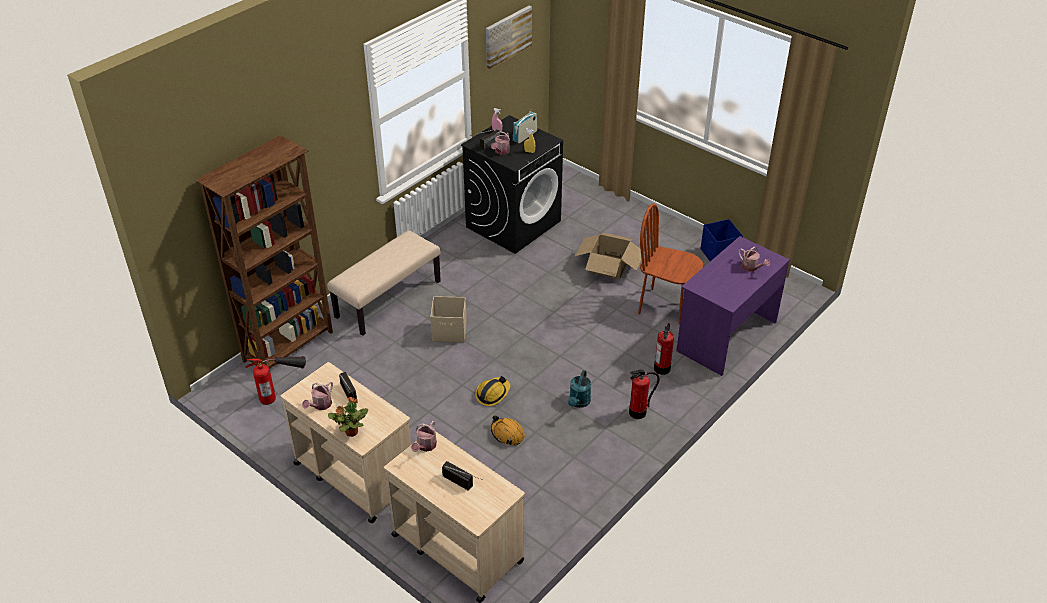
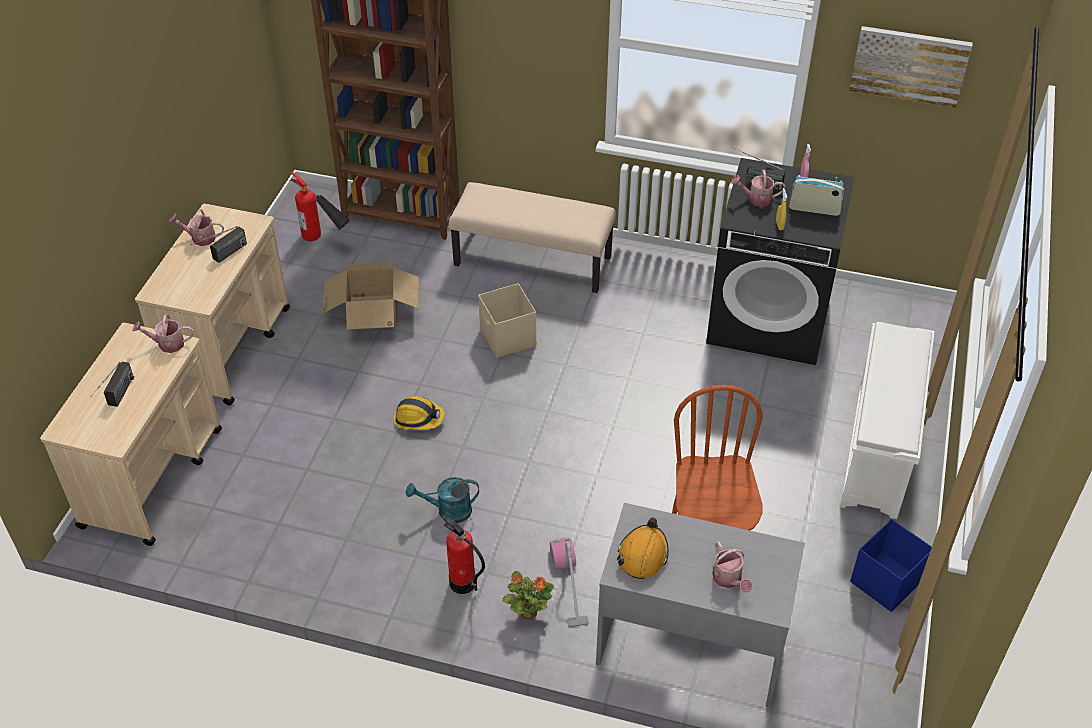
camera: 65 degrees right, 5 degrees up
potted plant [328,397,368,437] -> potted plant moved to [503,571,554,620]
orange hard hat [491,415,525,446] -> orange hard hat moved to [617,517,669,579]
cardboard box [575,233,642,280] -> cardboard box moved to [323,262,419,330]
fire extinguisher [654,323,674,375] -> vacuum cleaner [550,537,589,627]
purple desk [676,236,790,376] -> grey desk [596,503,805,708]
watering can [738,247,770,272] -> watering can turned 45 degrees counterclockwise [712,542,752,593]
none -> white shoe rack [840,322,934,519]

